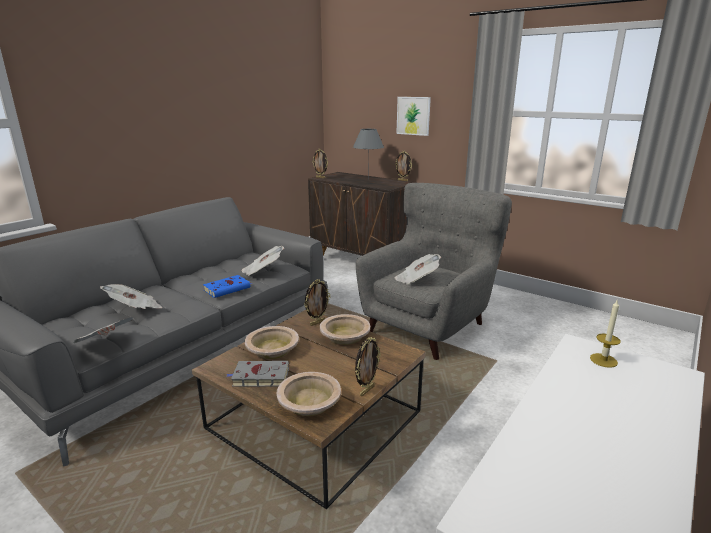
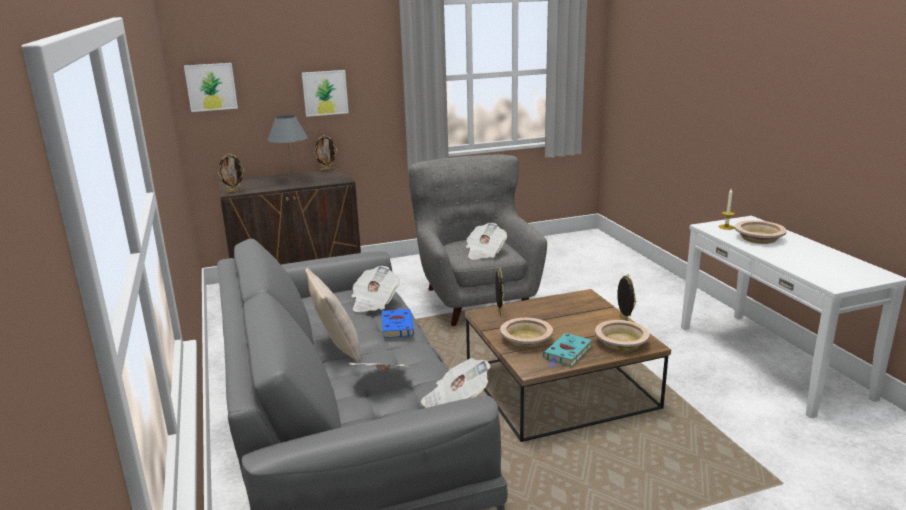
camera: 55 degrees left, 0 degrees up
grey book [226,361,289,387] -> turquoise book [543,333,592,367]
beige bowl [320,314,370,345] -> beige bowl moved to [735,220,787,244]
none -> picture [184,63,238,112]
none -> beige pillow [305,268,361,363]

